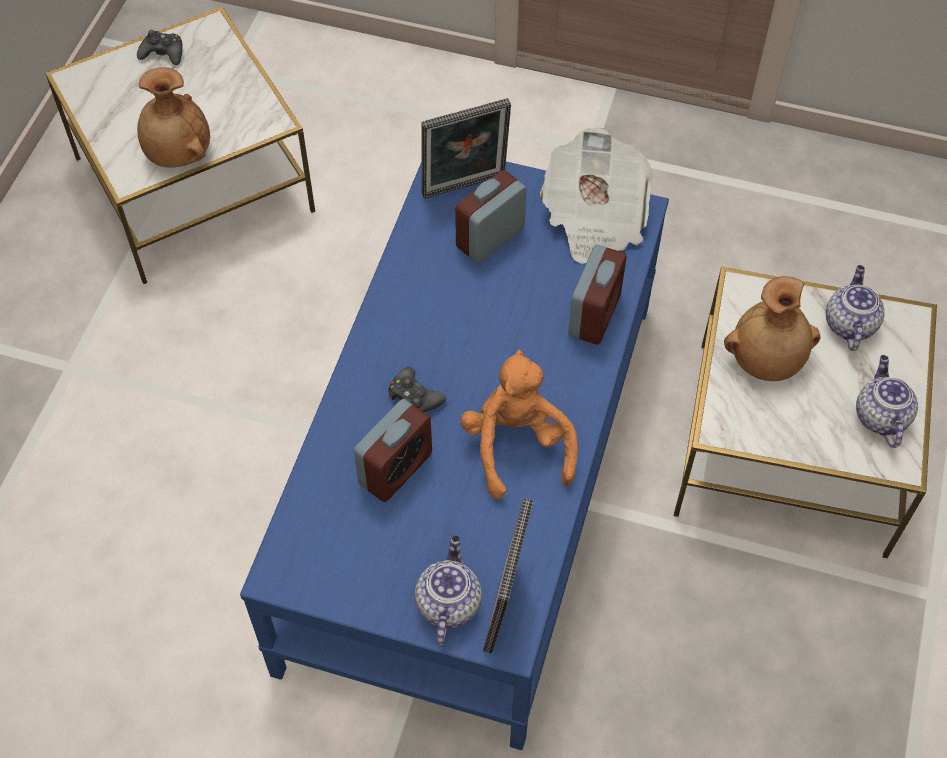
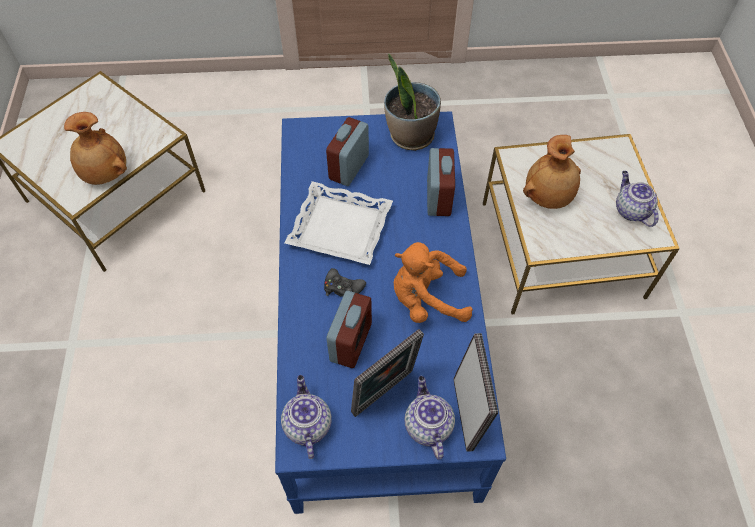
camera: 20 degrees left, 0 degrees up
black game controller [137,30,182,65] -> none
picture frame [421,98,511,199] -> picture frame moved to [351,329,424,417]
orange plush toy [460,350,578,499] -> orange plush toy turned 60 degrees counterclockwise [394,242,473,323]
newspaper [540,127,653,264] -> potted plant [384,53,441,151]
teapot [826,265,885,351] -> teapot moved to [281,375,332,459]
none -> white tray [285,181,393,265]

